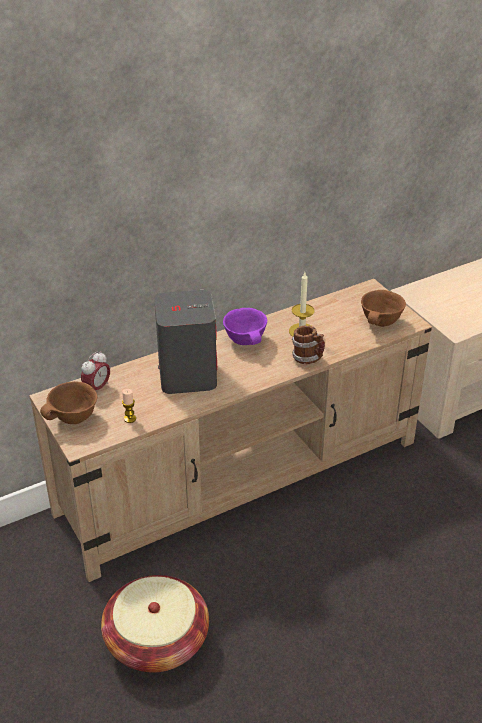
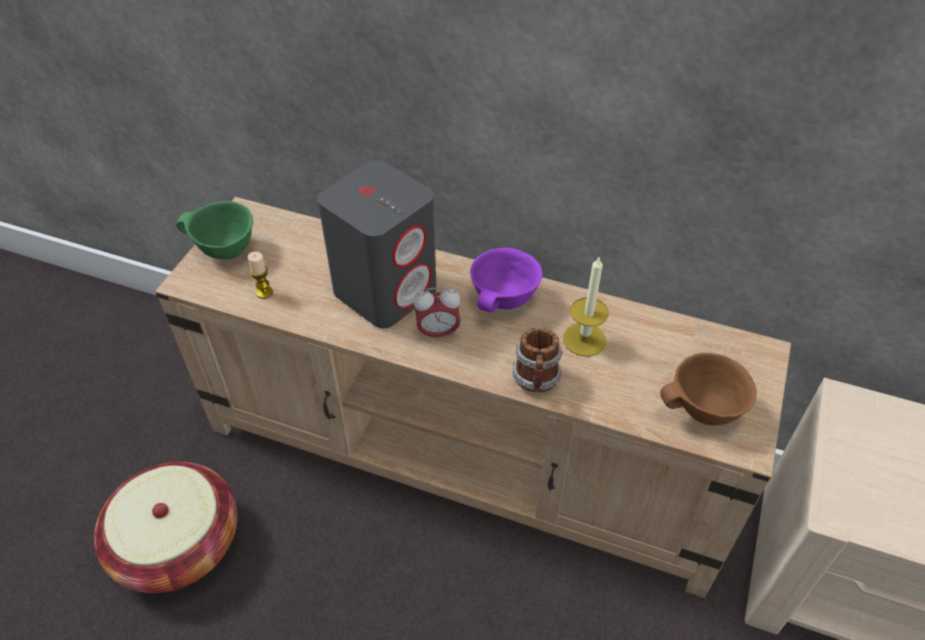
camera: 50 degrees right, 10 degrees up
brown bowl [40,381,97,424] -> green bowl [176,201,253,259]
alarm clock [81,352,110,390] -> alarm clock moved to [413,287,461,340]

